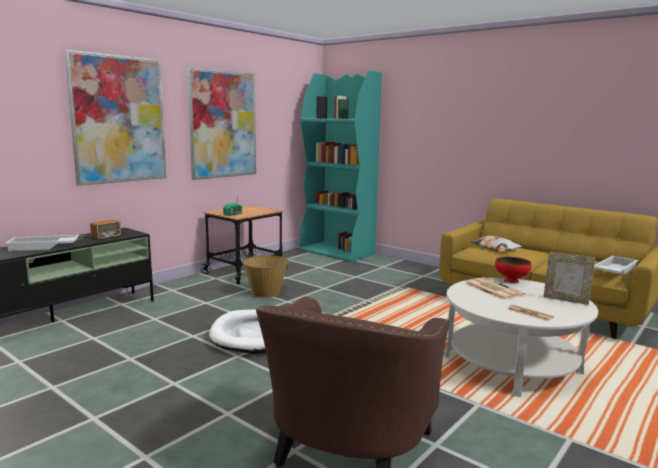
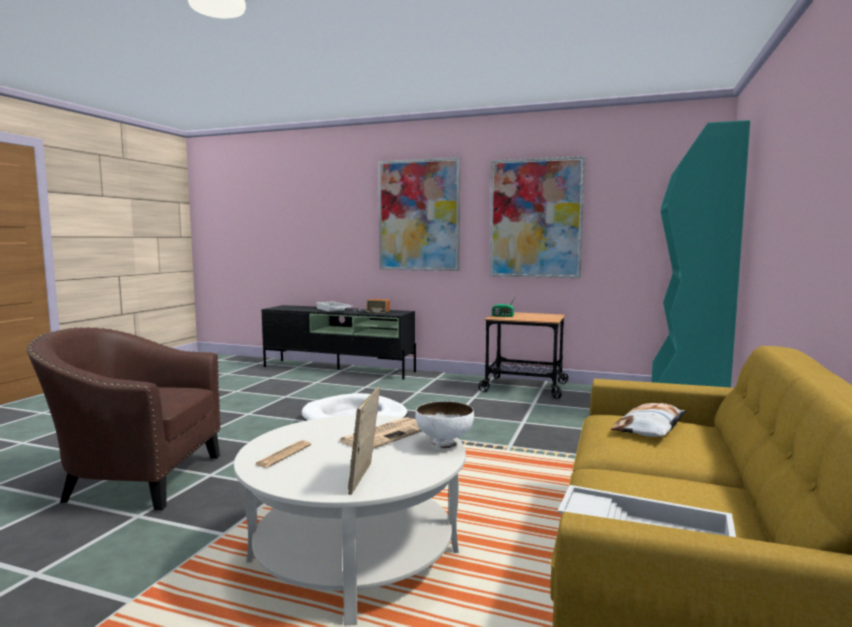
camera: 70 degrees right, 5 degrees down
basket [242,255,289,298] -> none
red bowl [495,257,531,283] -> white bowl [415,401,474,449]

